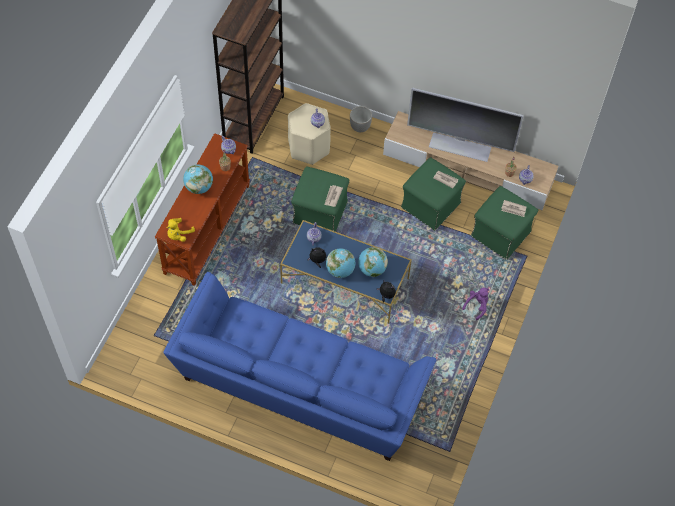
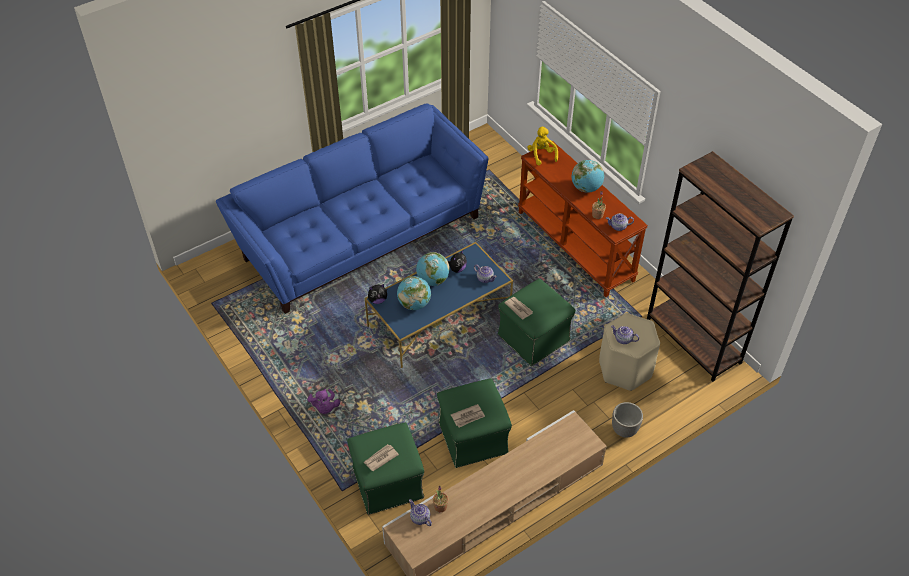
camera: 125 degrees right, 10 degrees down
television [407,88,523,162] -> none

